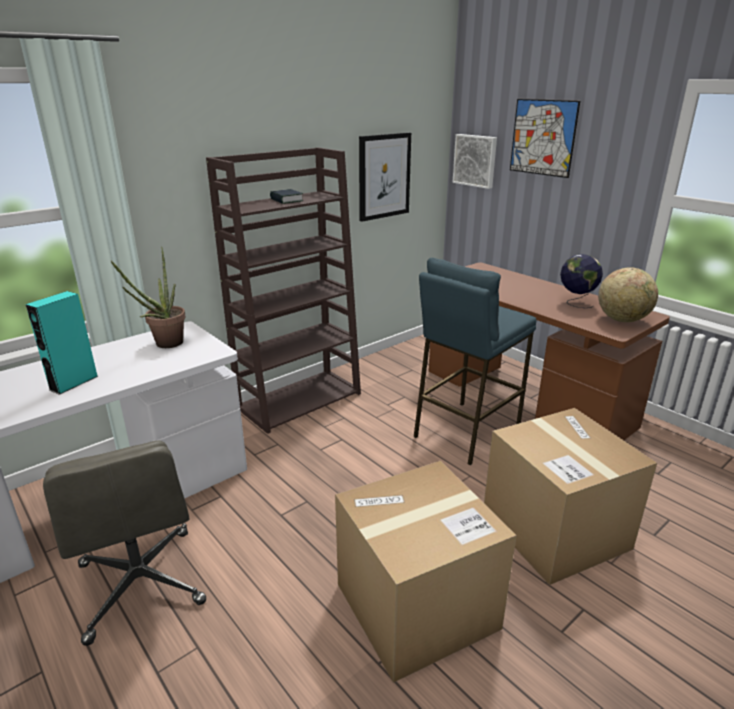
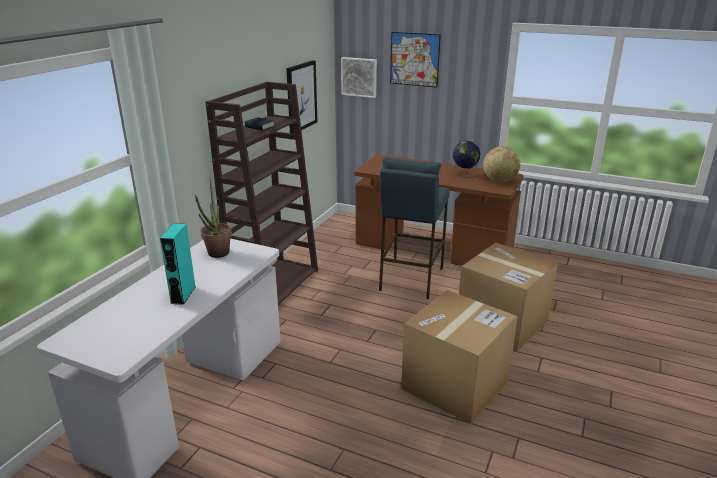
camera: 25 degrees left, 0 degrees up
grey office chair [43,441,206,646] -> none

